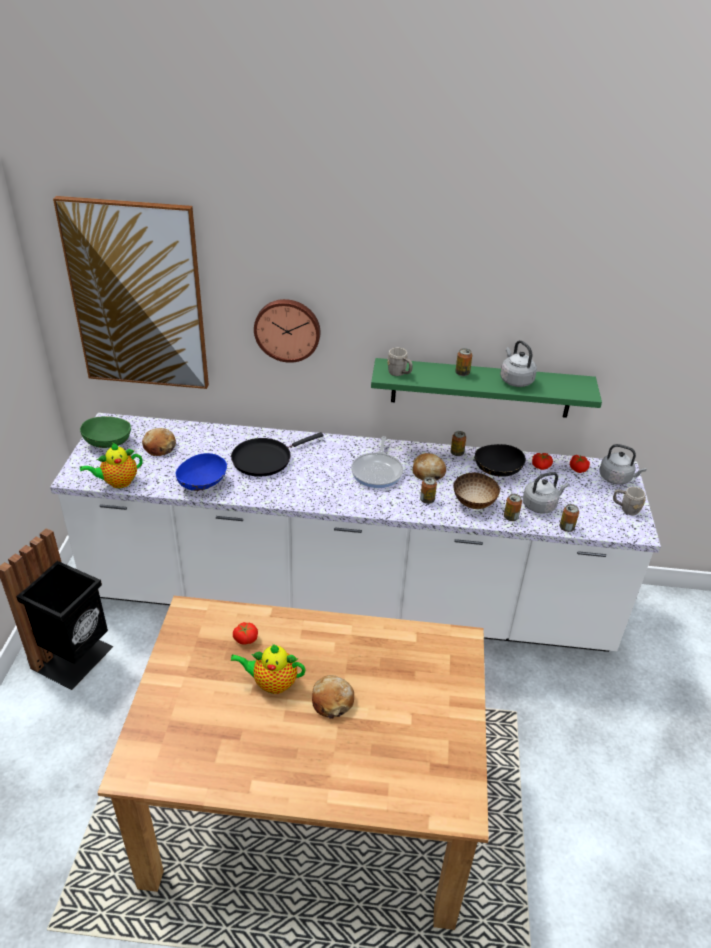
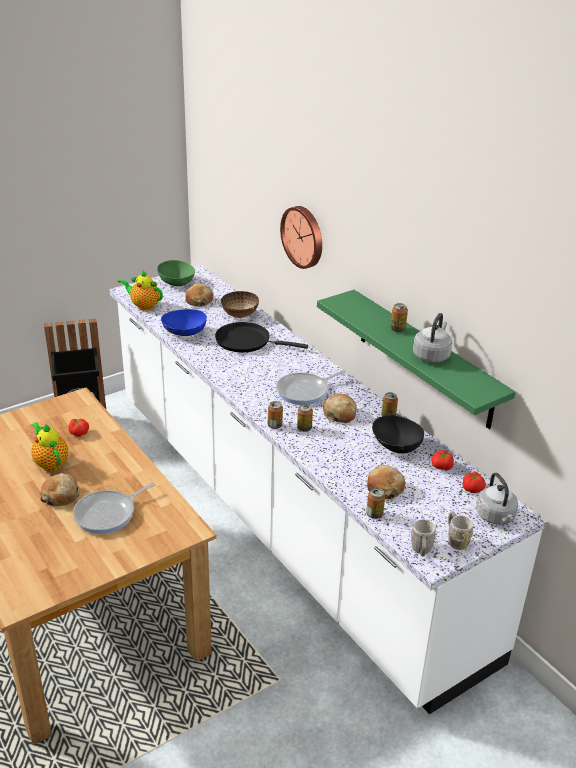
camera: 50 degrees right, 5 degrees down
picture [53,196,209,389] -> none
grey mug [387,348,413,376] -> grey mug moved to [411,519,436,557]
bowl [453,473,500,509] -> bowl moved to [221,291,259,318]
can [504,494,522,521] -> can moved to [268,401,283,429]
grey kettle [523,472,569,514] -> bread [367,465,405,499]
none -> frying pan [73,483,155,534]

